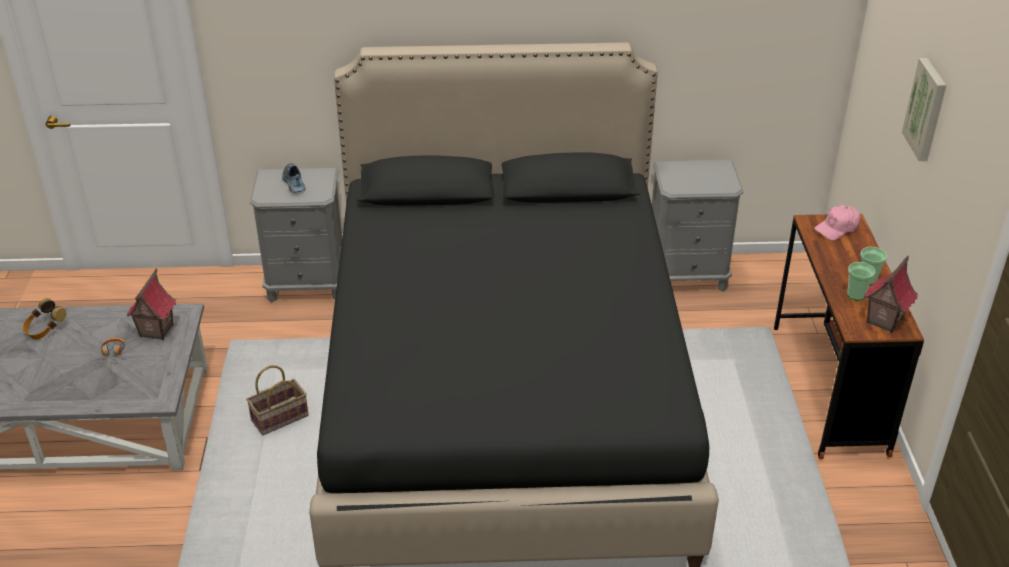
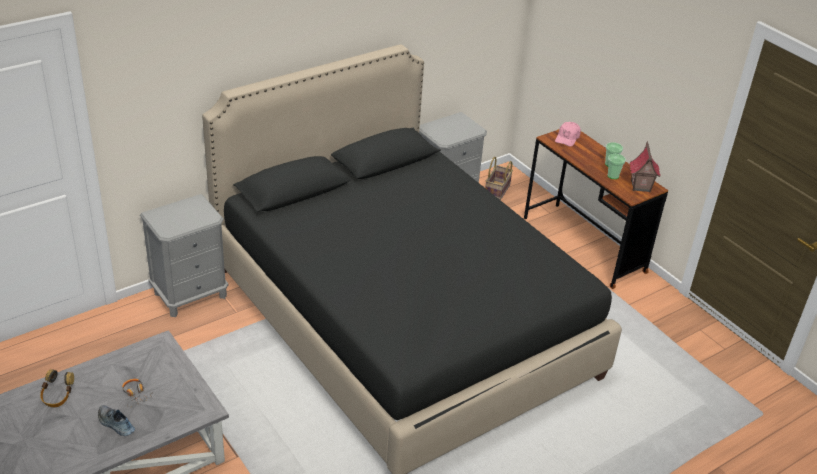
camera: 35 degrees left, 0 degrees up
toy house [126,268,176,340] -> none
basket [246,365,309,435] -> basket moved to [485,157,513,200]
shoe [282,163,306,192] -> shoe moved to [98,405,135,436]
picture [902,58,946,161] -> none

